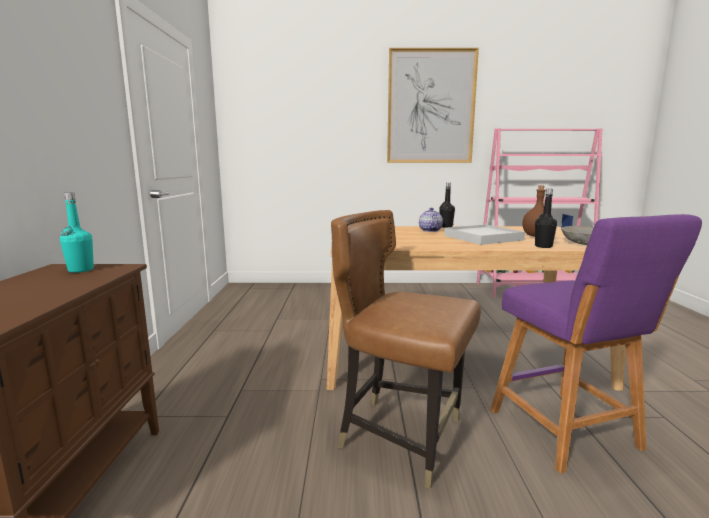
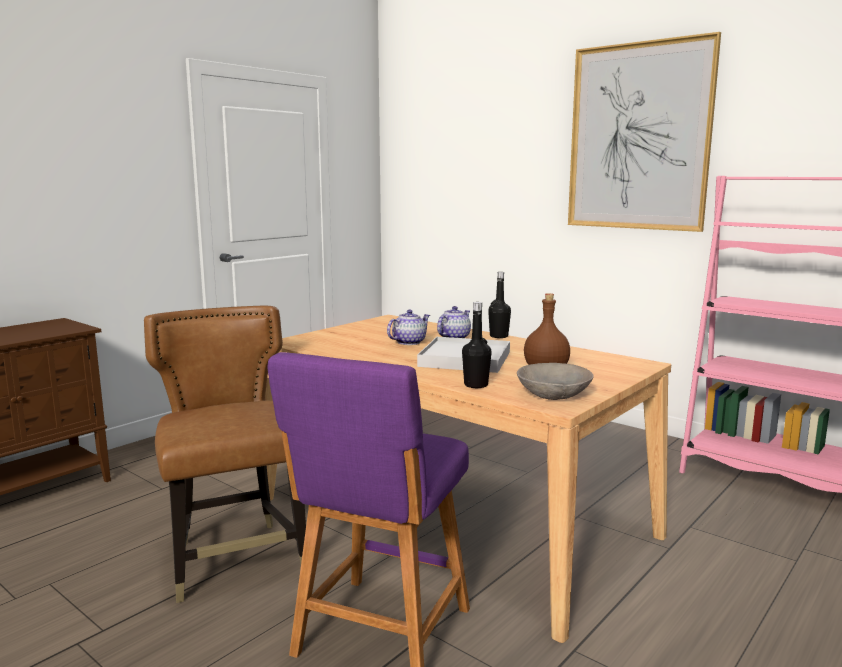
camera: 40 degrees right, 0 degrees up
turquoise bottle [60,192,94,273] -> none
none -> teapot [387,310,430,345]

